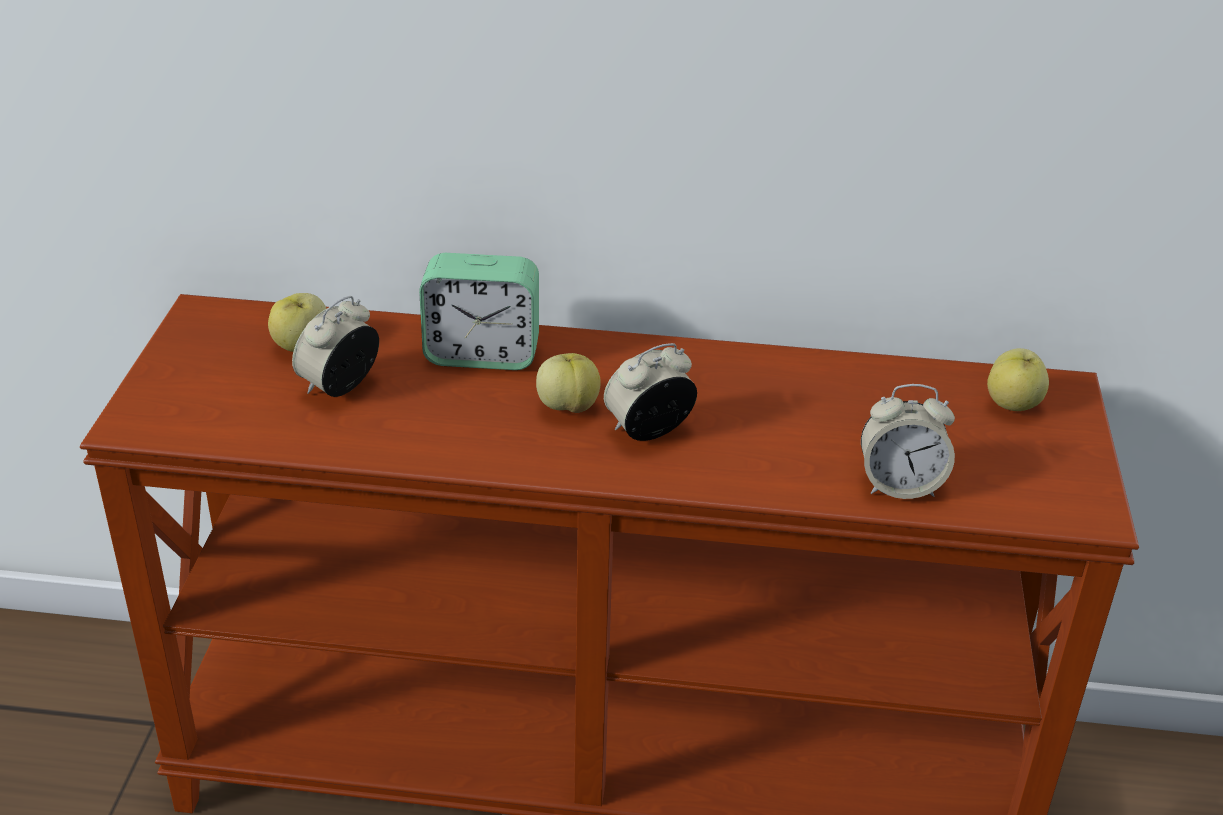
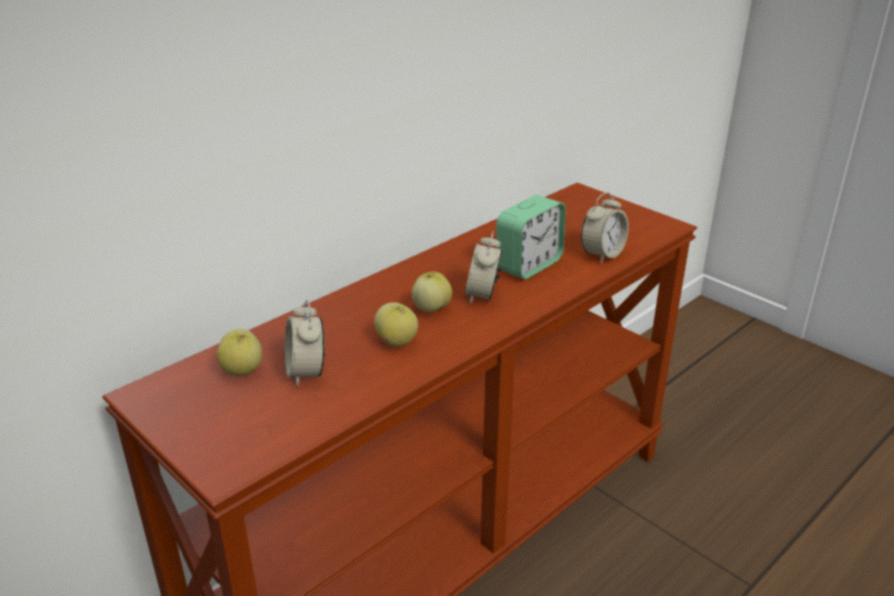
camera: 50 degrees left, 5 degrees down
alarm clock [419,253,539,370] -> alarm clock moved to [496,195,566,279]
apple [987,348,1049,411] -> apple moved to [374,302,418,347]

